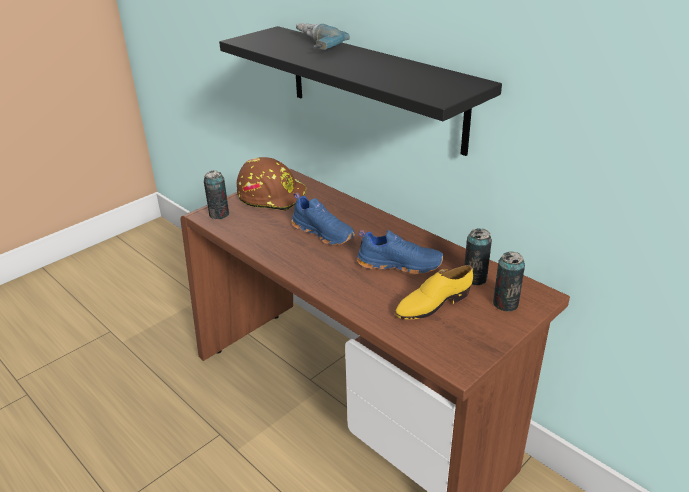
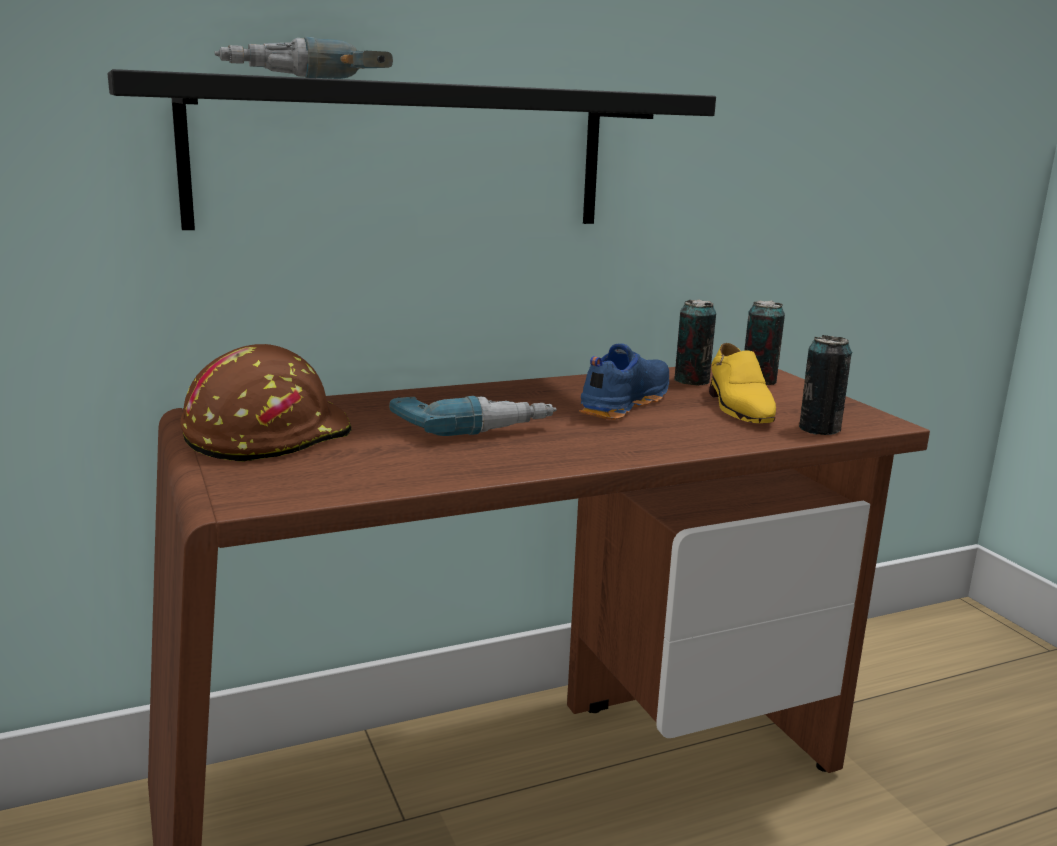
camera: 70 degrees left, 15 degrees down
can [204,171,229,219] -> can moved to [799,335,853,435]
blue shoe [291,193,355,245] -> power drill [389,396,557,436]

